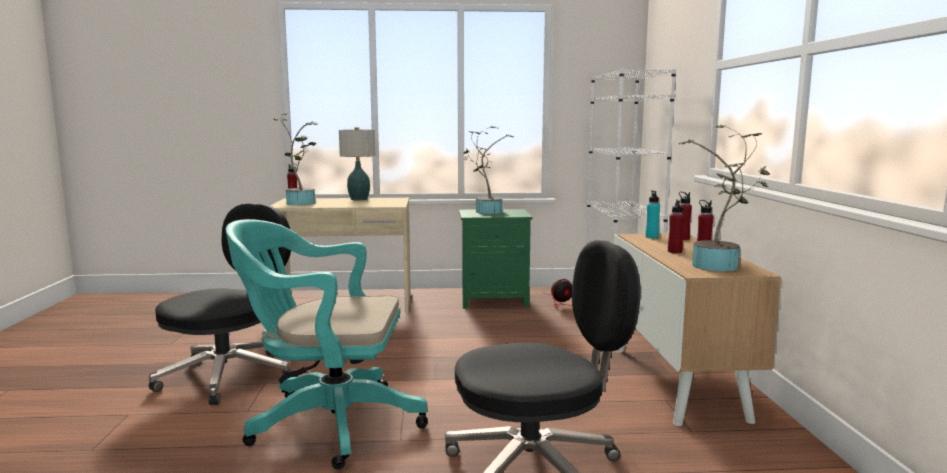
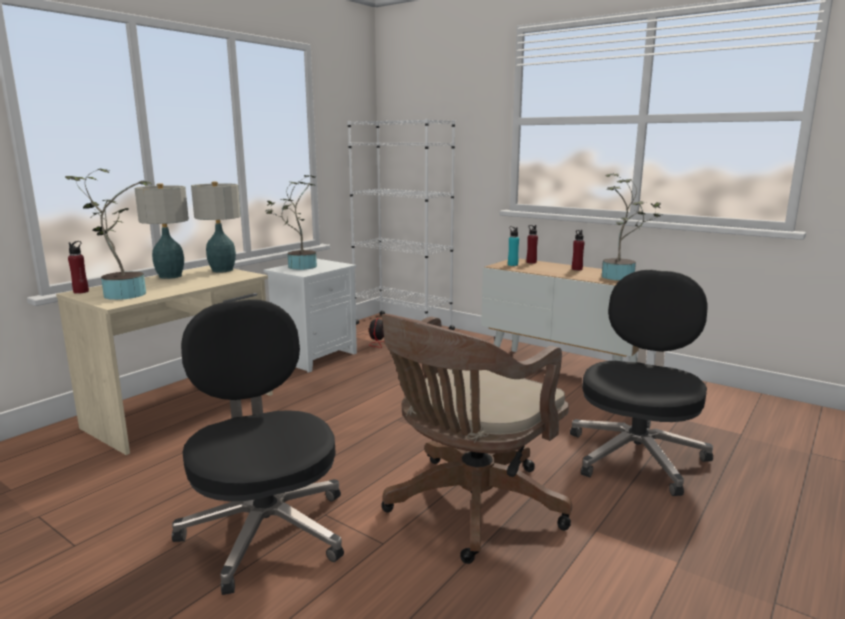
camera: 50 degrees left, 5 degrees up
turquoise office chair [226,219,428,470] -> brown office chair [381,314,572,564]
green nightstand [459,209,532,309] -> white nightstand [264,259,357,373]
red bottle [668,200,684,253] -> none
none -> table lamp [191,181,241,273]

